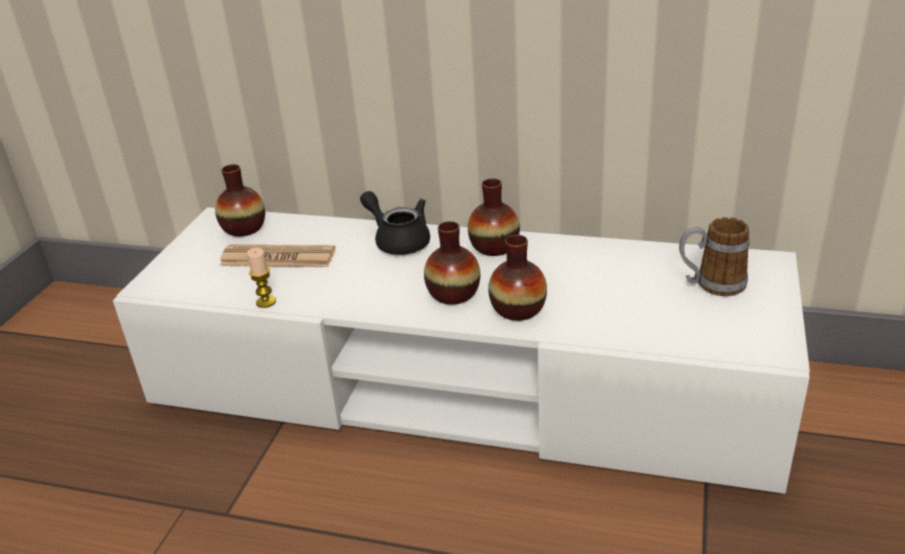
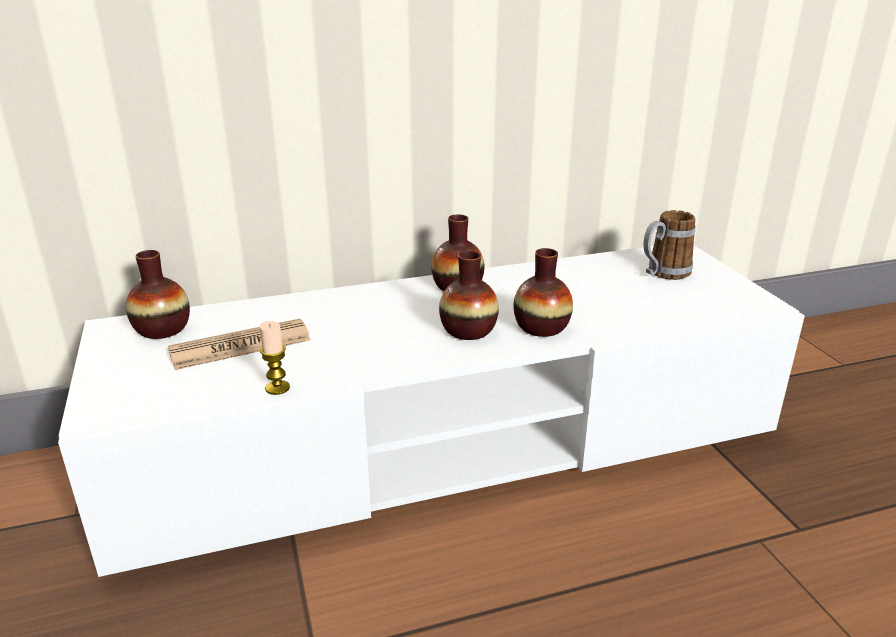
camera: 35 degrees left, 5 degrees down
black teapot [360,191,430,255] -> none

